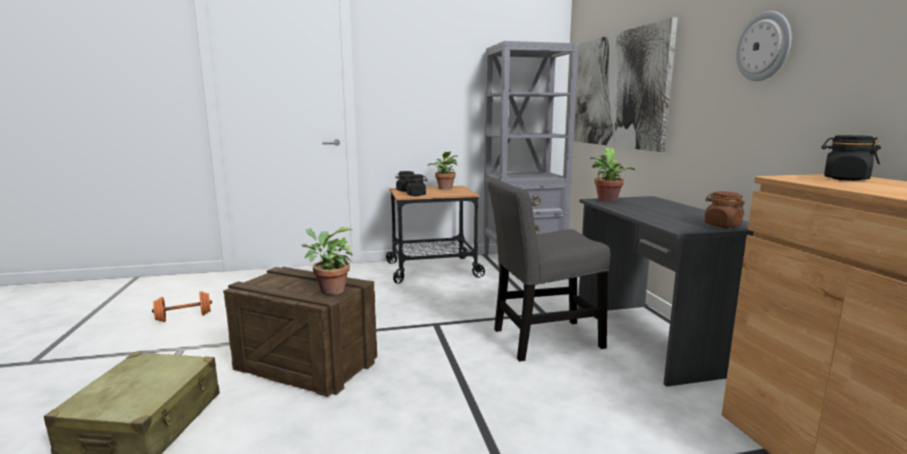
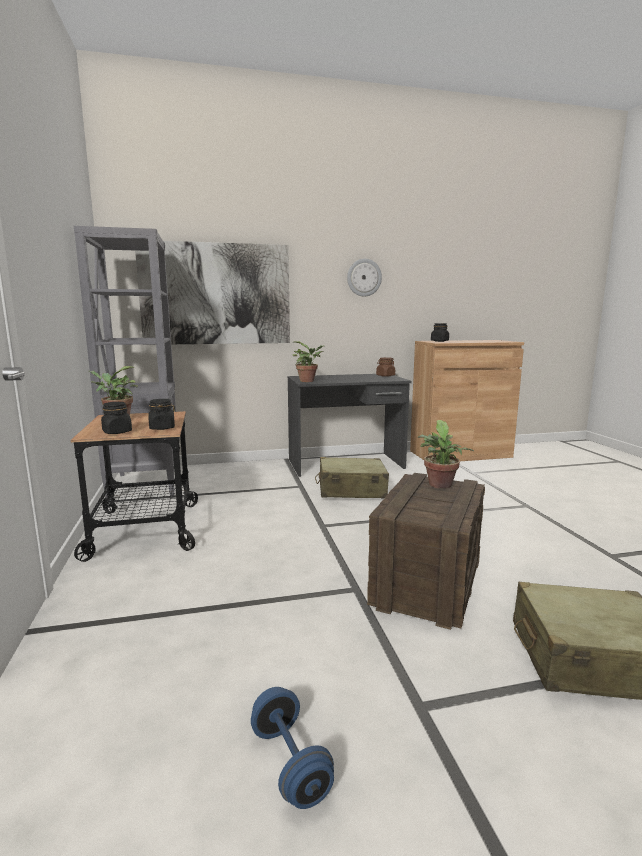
camera: 90 degrees left, 0 degrees up
orange dumbbell [152,291,212,322] -> blue dumbbell [251,687,334,809]
grey chair [488,178,610,361] -> beige suitcase [315,457,389,498]

